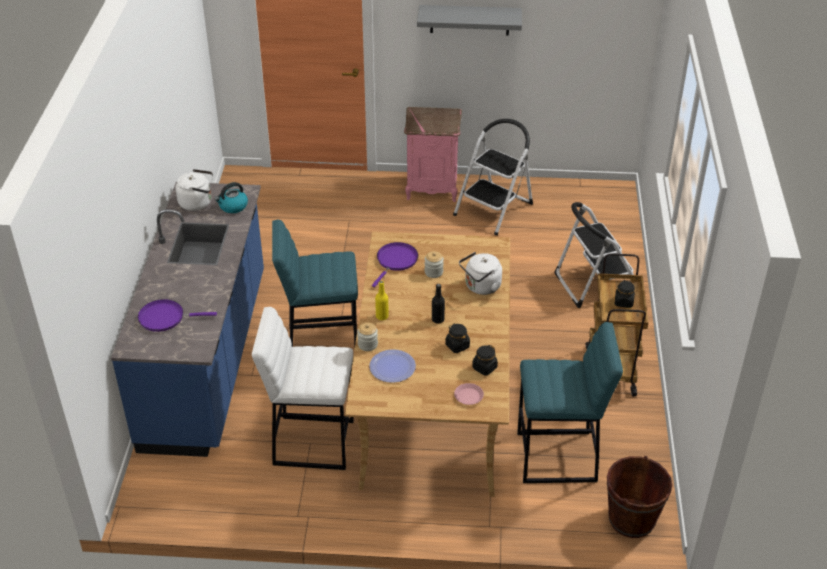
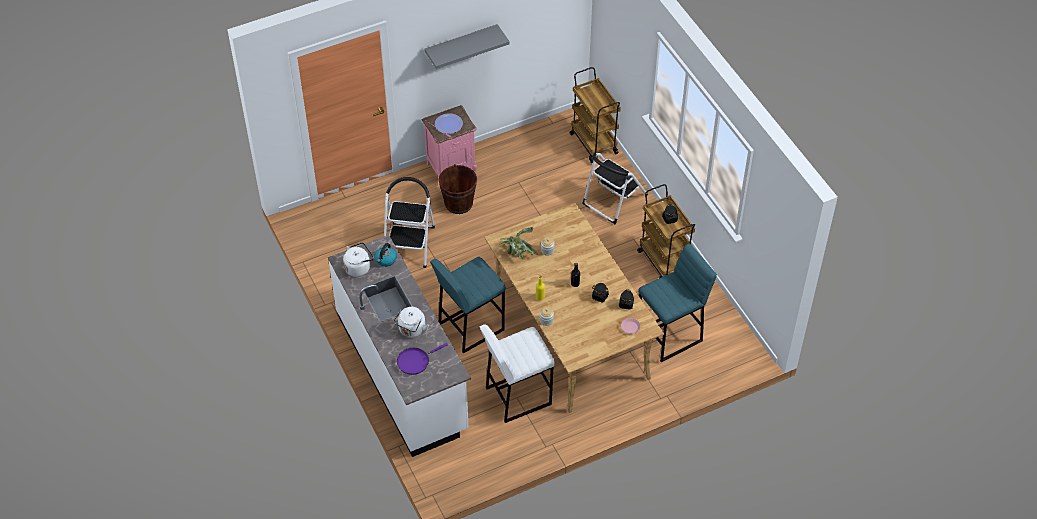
camera: 30 degrees left, 10 degrees up
blue counter [111,182,264,457] -> white counter [328,235,471,457]
plate [369,349,416,383] -> plate moved to [435,113,463,134]
purple frying pan [372,242,418,287] -> potted plant [500,227,538,259]
step ladder [453,119,533,235] -> step ladder moved to [384,177,435,268]
white kettle [459,252,502,295] -> white kettle moved to [393,307,429,338]
brown bucket [607,456,672,538] -> brown bucket moved to [438,164,477,214]
none -> brown cart [569,67,621,163]

